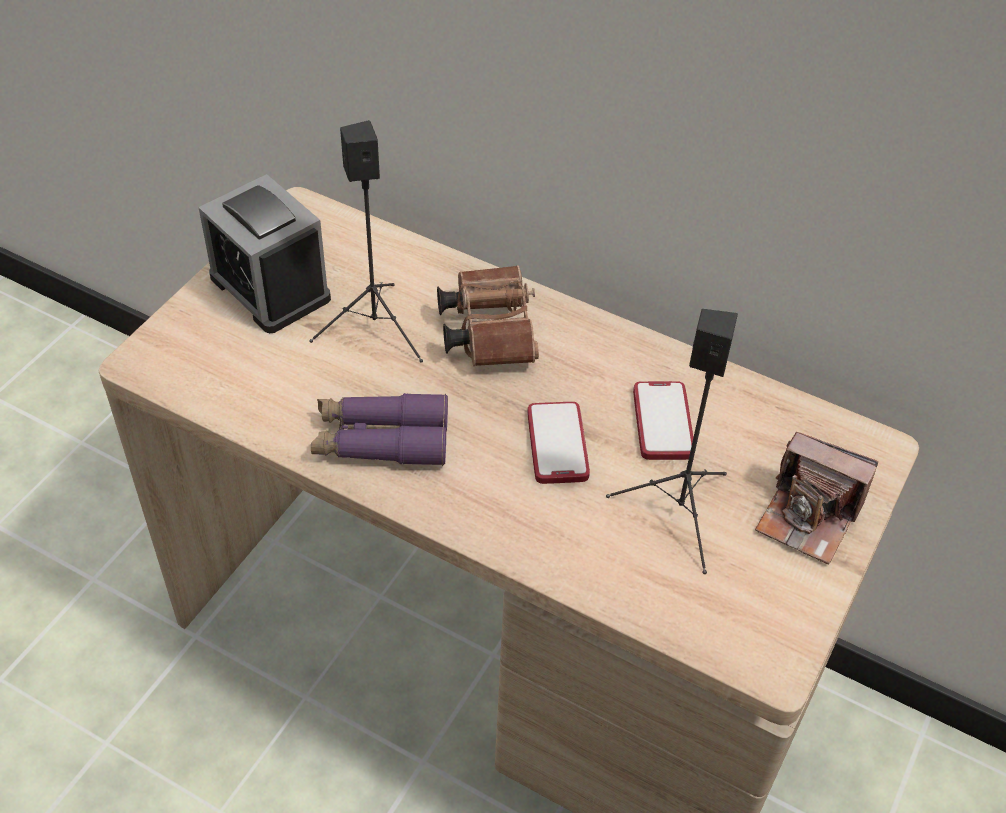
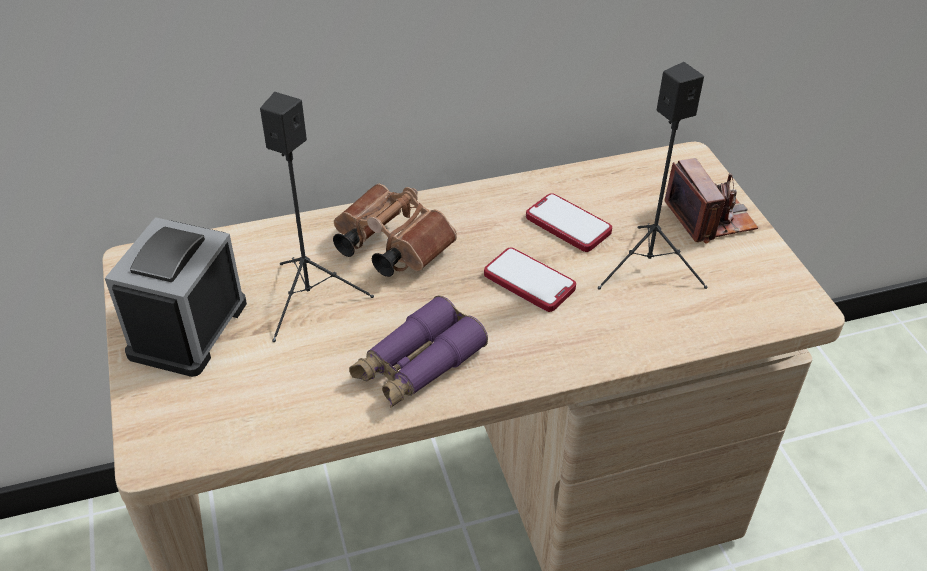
camera: 45 degrees left, 5 degrees down
alarm clock [198,174,331,333] -> alarm clock turned 105 degrees clockwise [105,217,247,377]
camera [755,432,878,564] -> camera turned 90 degrees counterclockwise [664,158,758,244]

